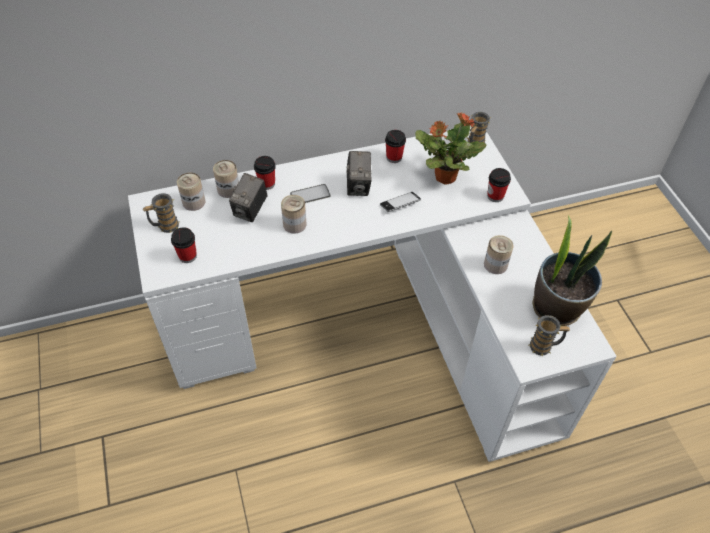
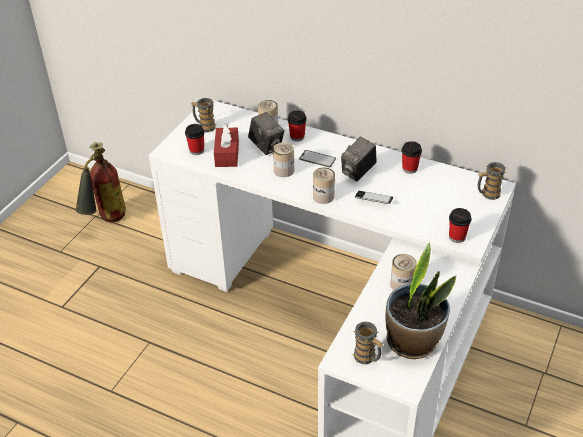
camera: 45 degrees right, 10 degrees down
can [177,173,205,211] -> can moved to [313,168,335,204]
camera [229,173,267,222] -> camera turned 105 degrees counterclockwise [248,112,284,155]
potted plant [415,113,487,185] -> none
none -> fire extinguisher [76,142,126,222]
none -> red tissue box [214,123,239,167]

